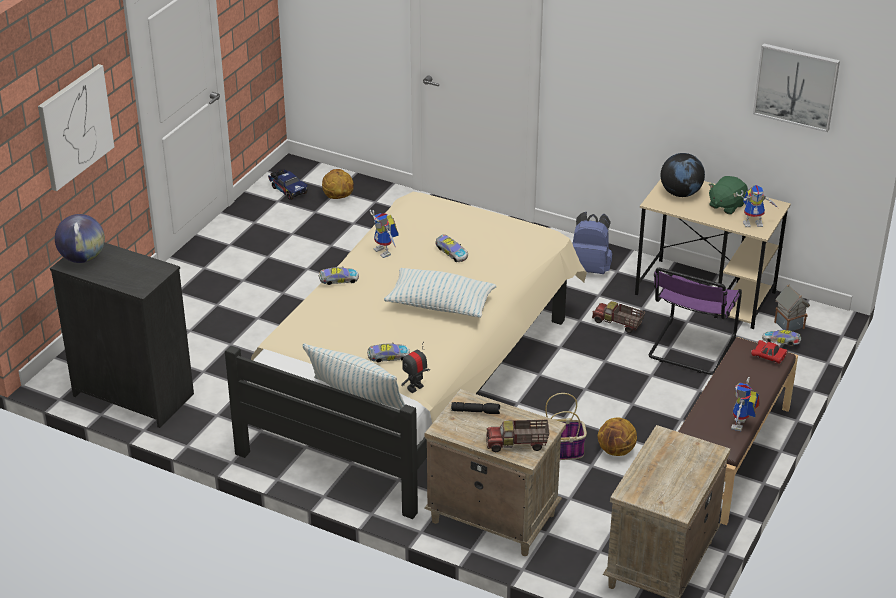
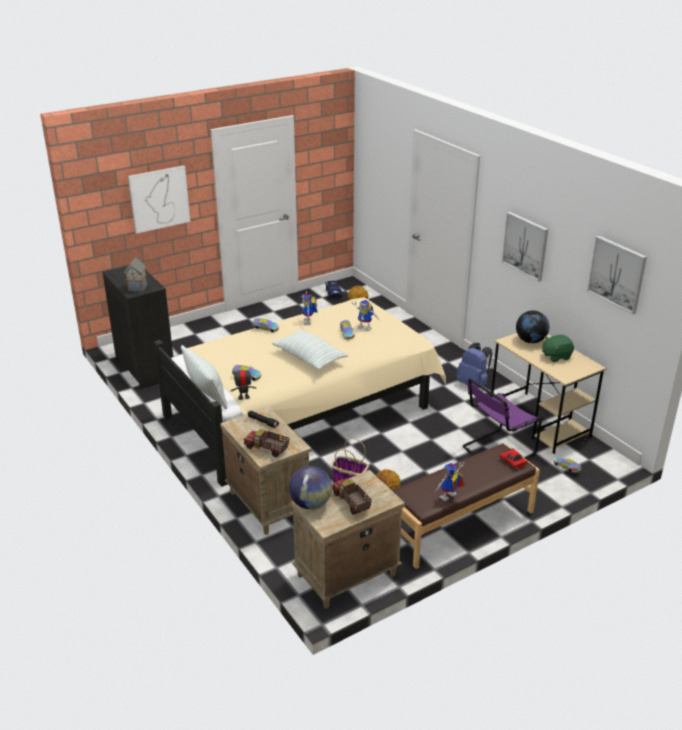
camera: 30 degrees right, 5 degrees down
globe [55,214,105,263] -> globe moved to [289,466,332,509]
toy truck [592,301,645,333] -> toy truck moved to [332,478,372,515]
toy robot [736,185,778,227] -> toy robot moved to [352,300,379,331]
toy house [774,284,810,331] -> toy house moved to [124,257,148,292]
none -> picture [502,212,548,282]

